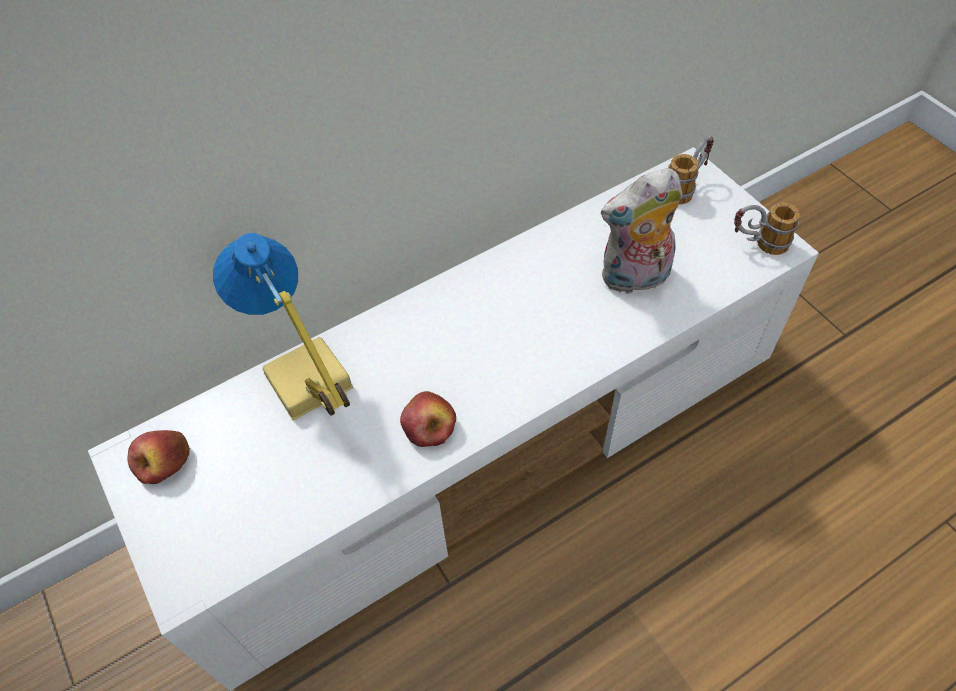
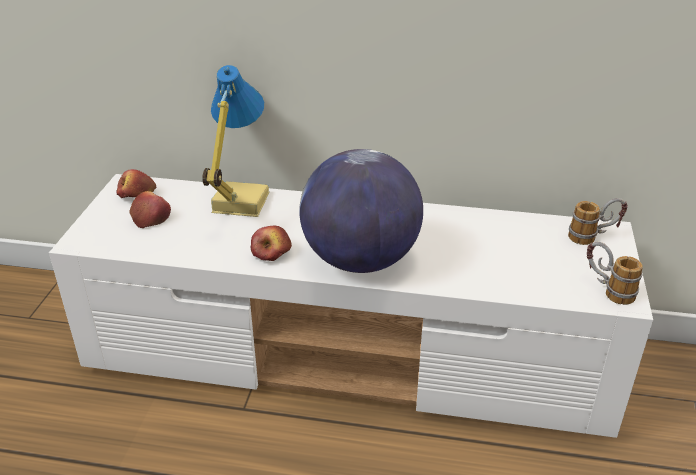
camera: 40 degrees right, 20 degrees down
plush toy [601,168,683,294] -> none
none -> apple [129,191,171,228]
none -> globe [299,149,423,273]

